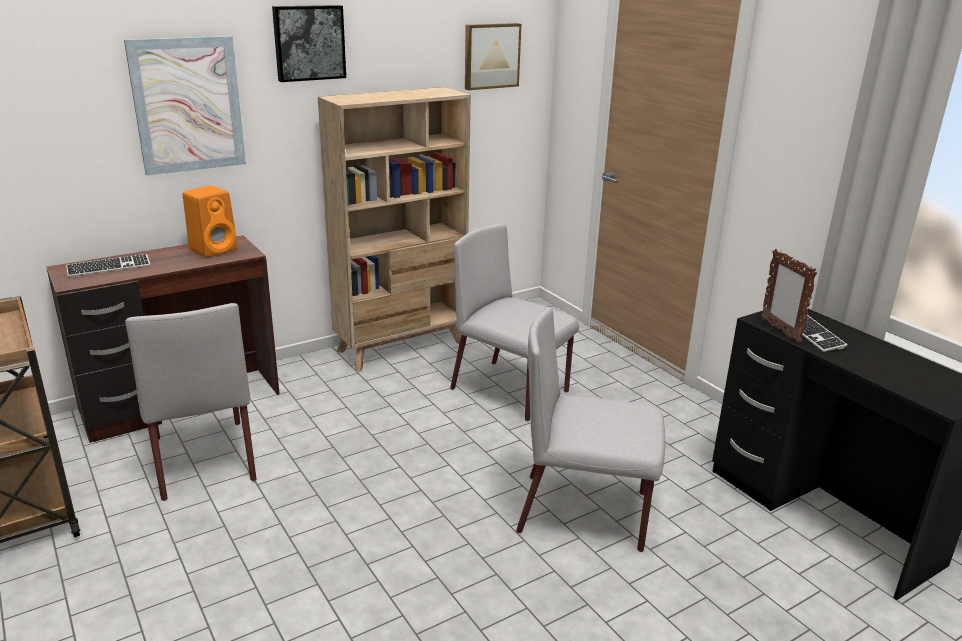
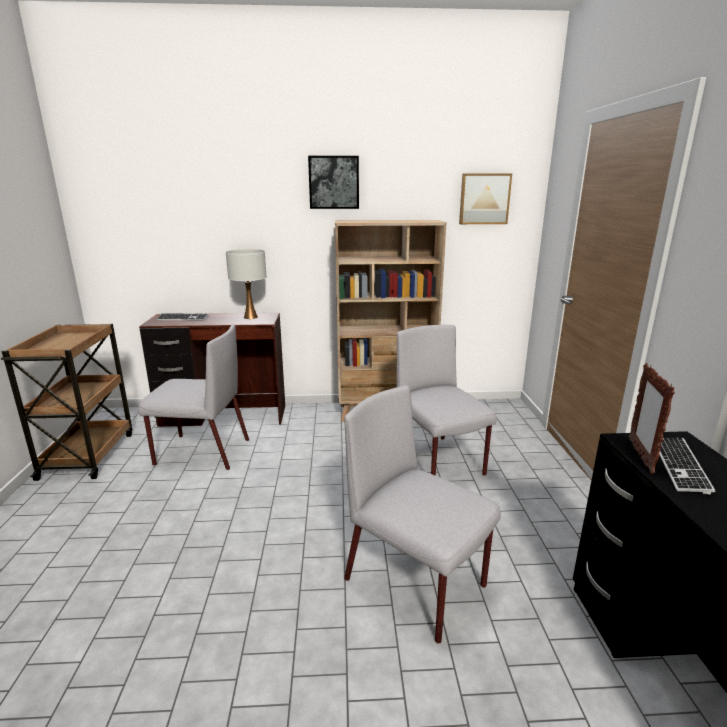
camera: 30 degrees right, 5 degrees down
picture [124,36,246,176] -> none
grey chair [125,303,256,501] -> grey chair turned 90 degrees counterclockwise [138,324,249,470]
orange speaker [183,186,237,257] -> white table lamp [226,249,267,319]

